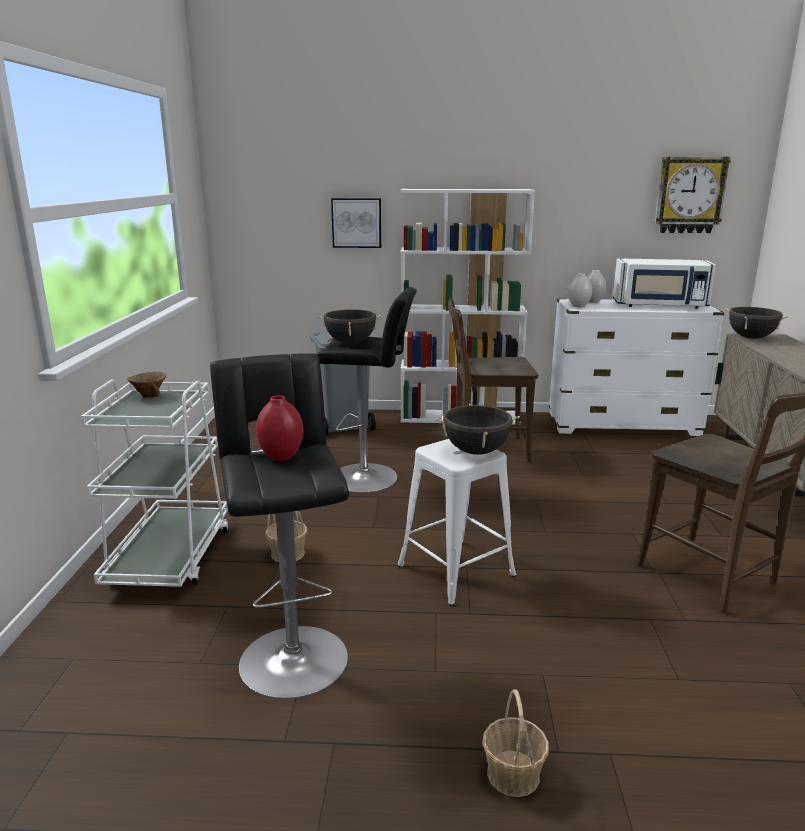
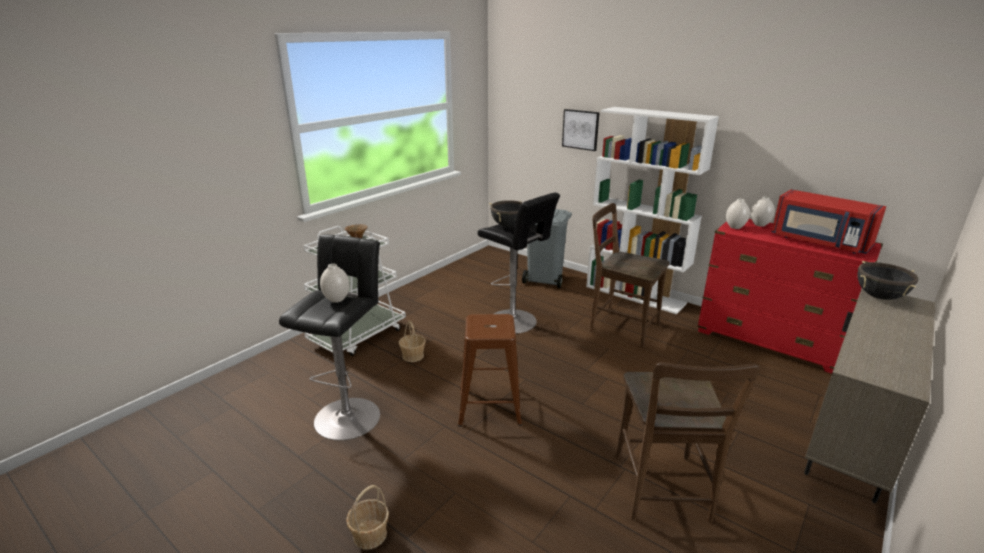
camera: 35 degrees right, 5 degrees up
red vase [256,395,304,461] -> white vase [320,264,349,303]
white stool [397,439,517,606] -> brown stool [458,314,522,427]
black cooking pot [435,404,520,455] -> none
white dresser [549,299,725,436] -> red dresser [697,219,883,374]
white microwave [613,259,716,309] -> red microwave [772,189,886,254]
wall clock [654,157,731,233] -> none

